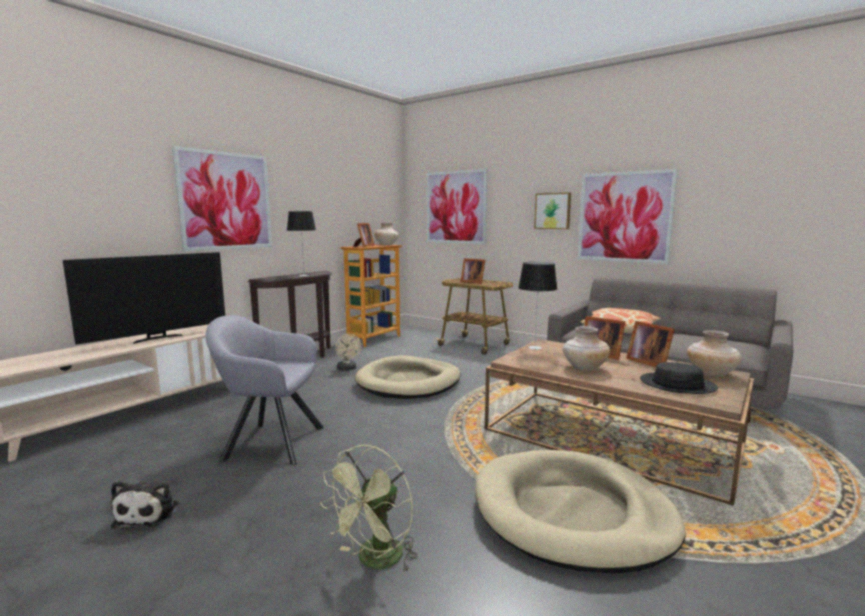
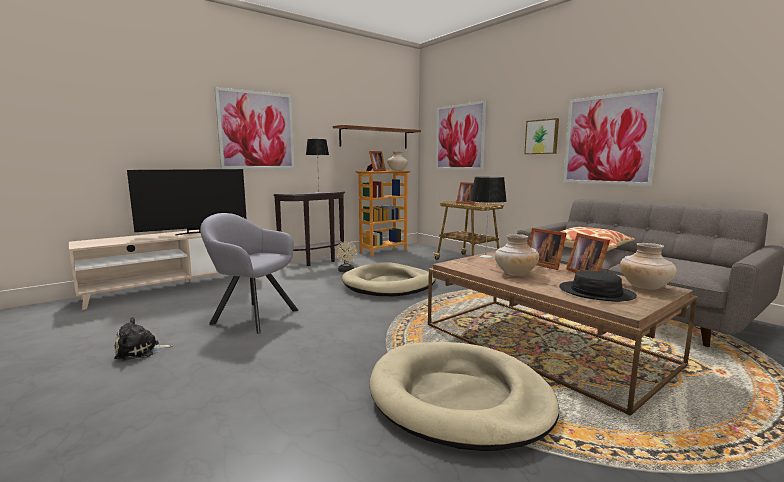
camera: 15 degrees right, 0 degrees up
plush toy [111,481,178,529] -> plush toy turned 60 degrees clockwise [114,317,174,361]
green fan [320,445,418,573] -> none
none -> brown shelf [333,125,421,148]

